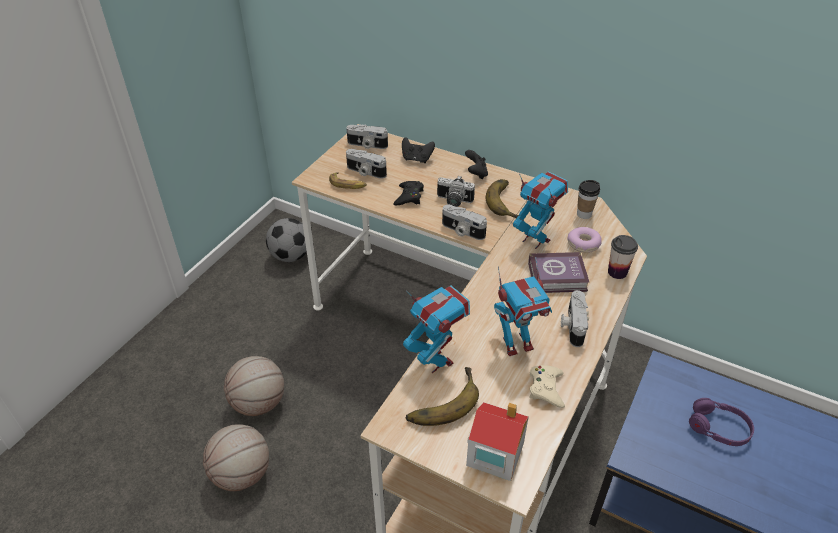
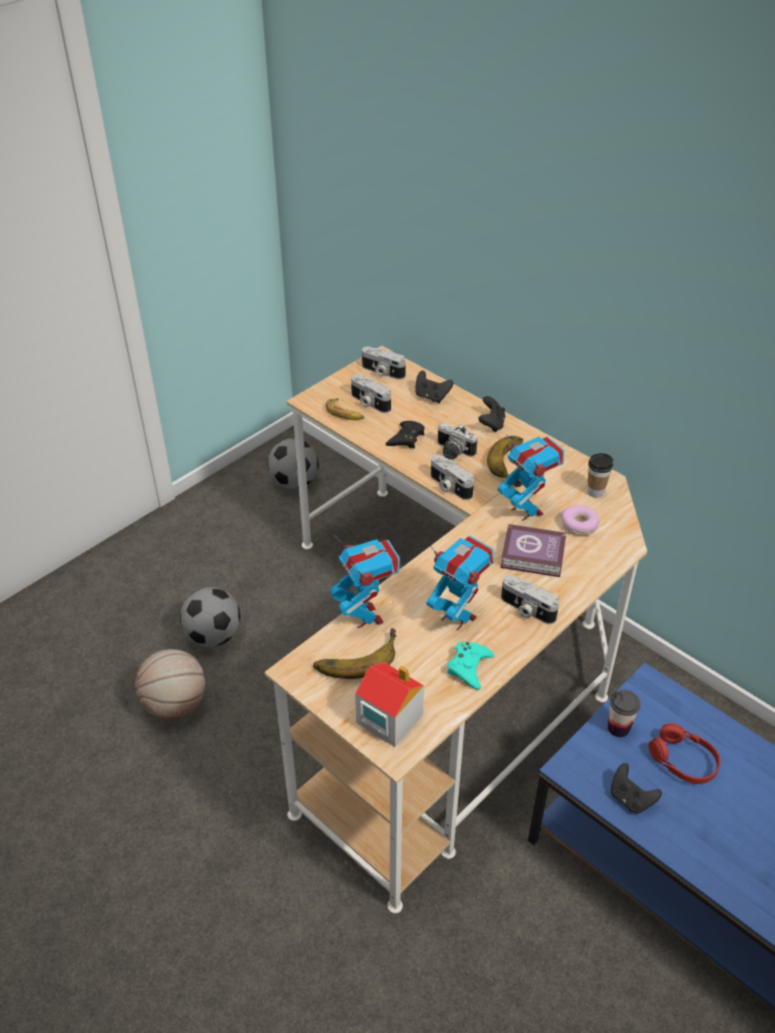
camera: 15 degrees right, 0 degrees up
basketball [224,356,284,416] -> football [180,587,241,647]
toy robot [494,257,552,356] -> toy robot turned 135 degrees counterclockwise [427,535,494,631]
beige game controller [529,365,565,408] -> turquoise game controller [447,642,494,690]
camera [561,290,589,347] -> camera turned 75 degrees counterclockwise [501,575,559,624]
cup [608,235,638,279] -> cup moved to [608,690,641,737]
purple headphones [689,398,754,446] -> red headphones [649,723,721,784]
none -> black game controller [611,763,662,813]

